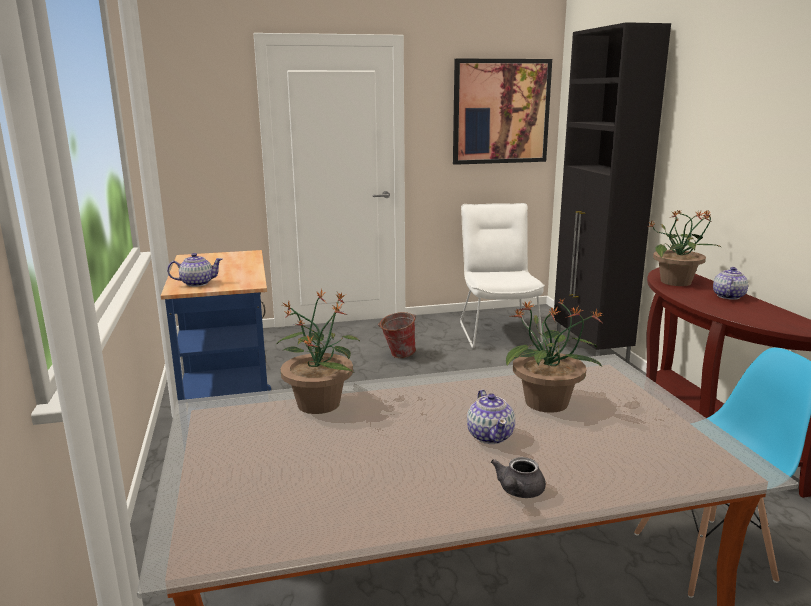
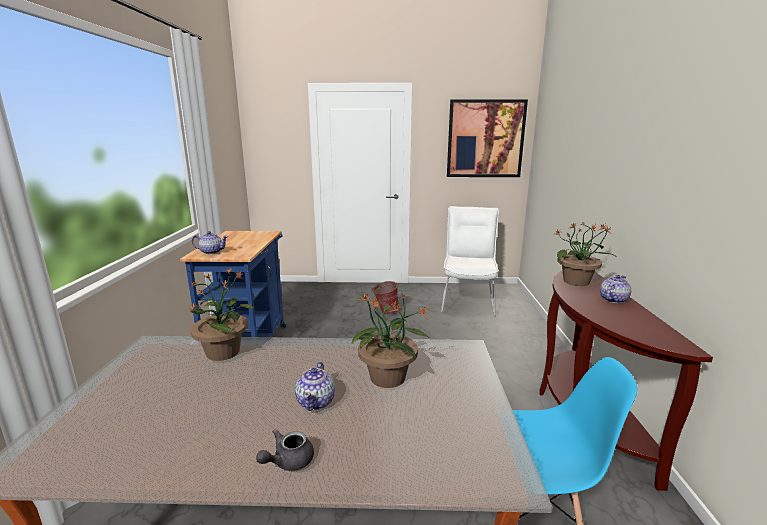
camera: 15 degrees right, 0 degrees up
black cabinet [554,22,671,364] -> none

